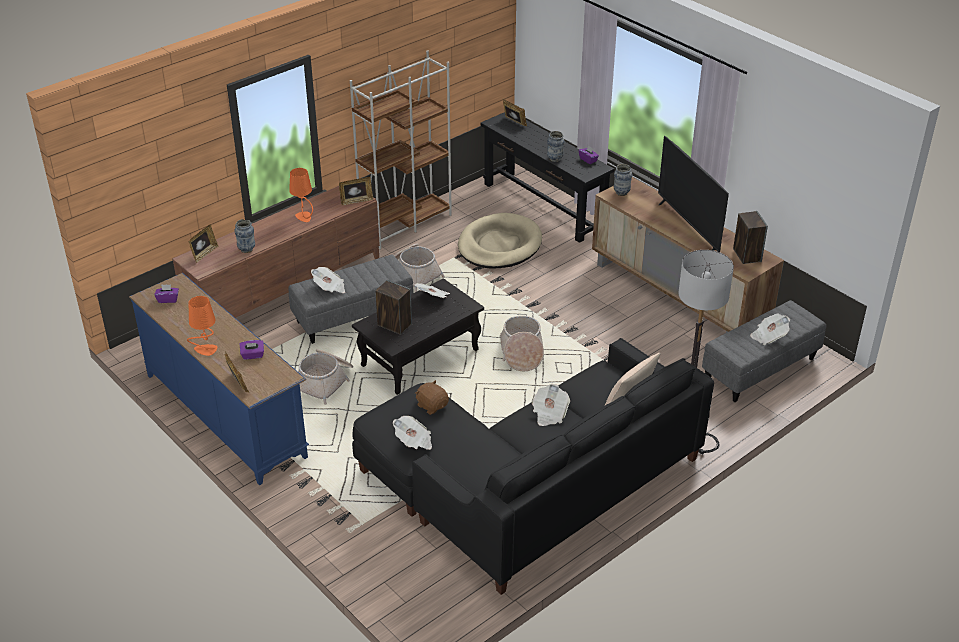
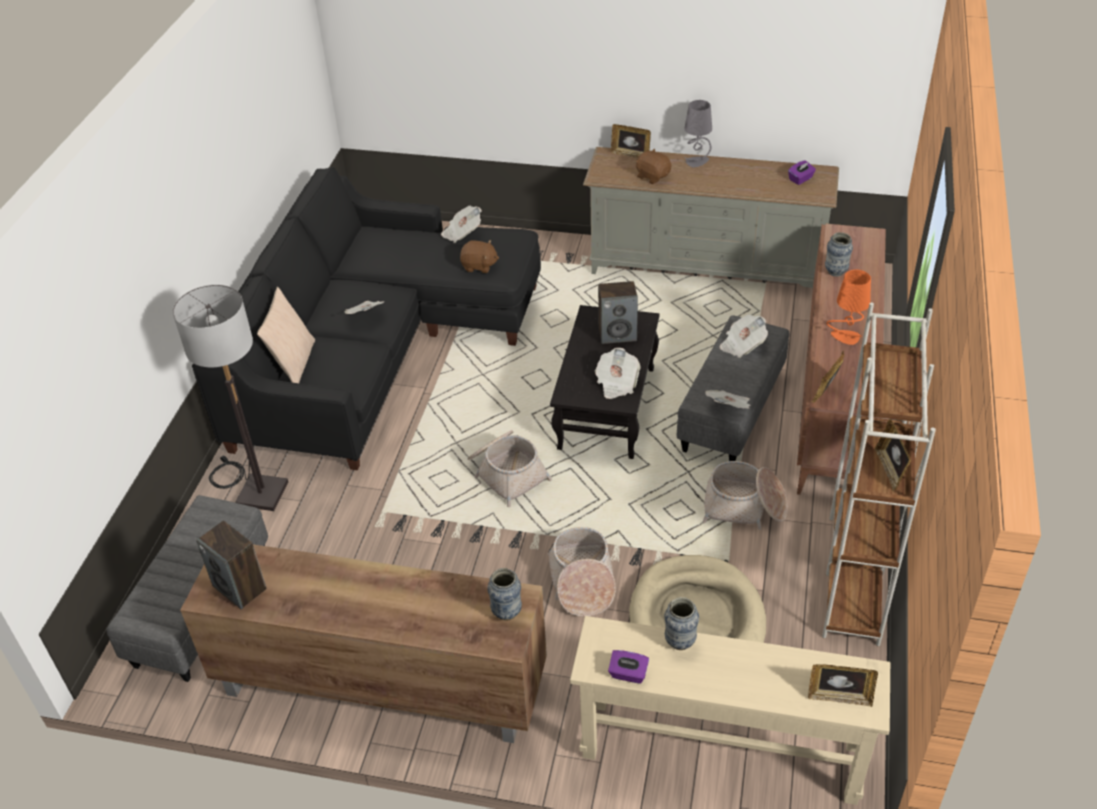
camera: 145 degrees right, 5 degrees up
blue cabinet [129,273,309,486] -> grey cabinet [583,147,839,289]
orange table lamp [187,296,217,356] -> grey table lamp [684,100,712,168]
picture frame [188,224,218,263] -> picture frame moved to [875,419,911,491]
purple tissue box [240,340,264,360] -> brown plush toy [636,149,671,184]
basket [298,349,353,405] -> basket moved to [548,527,616,617]
black console table [480,112,614,243] -> beige console table [570,616,890,805]
television [658,136,729,252] -> none
newspaper [750,314,790,345] -> newspaper moved to [705,390,751,409]

